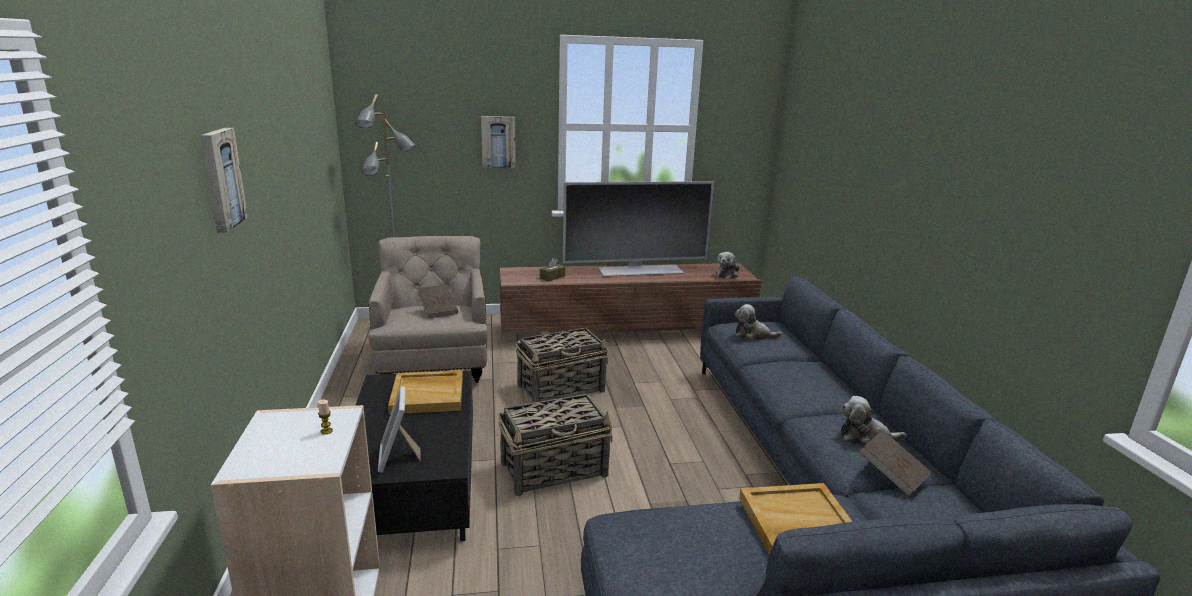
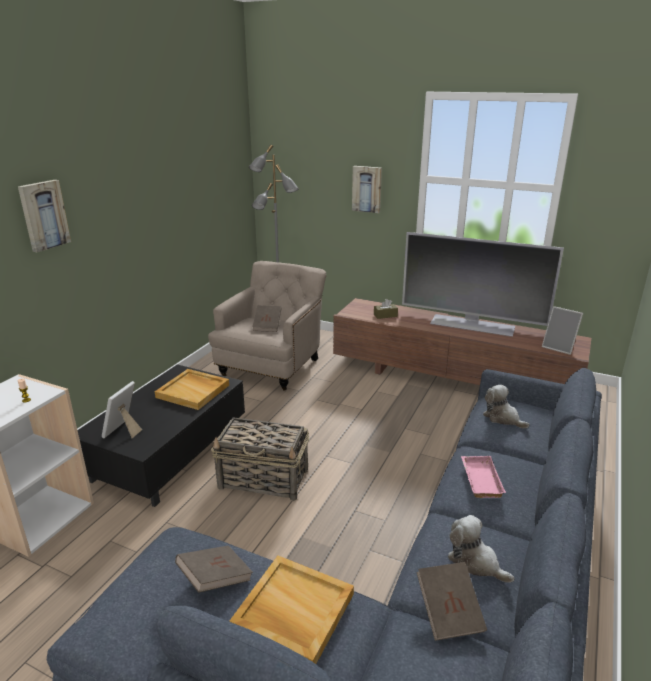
camera: 35 degrees right, 5 degrees up
basket [516,328,608,403] -> none
plush toy [716,252,740,279] -> picture frame [542,306,583,355]
none -> brown book [175,545,253,593]
none -> pink tray [461,456,506,498]

